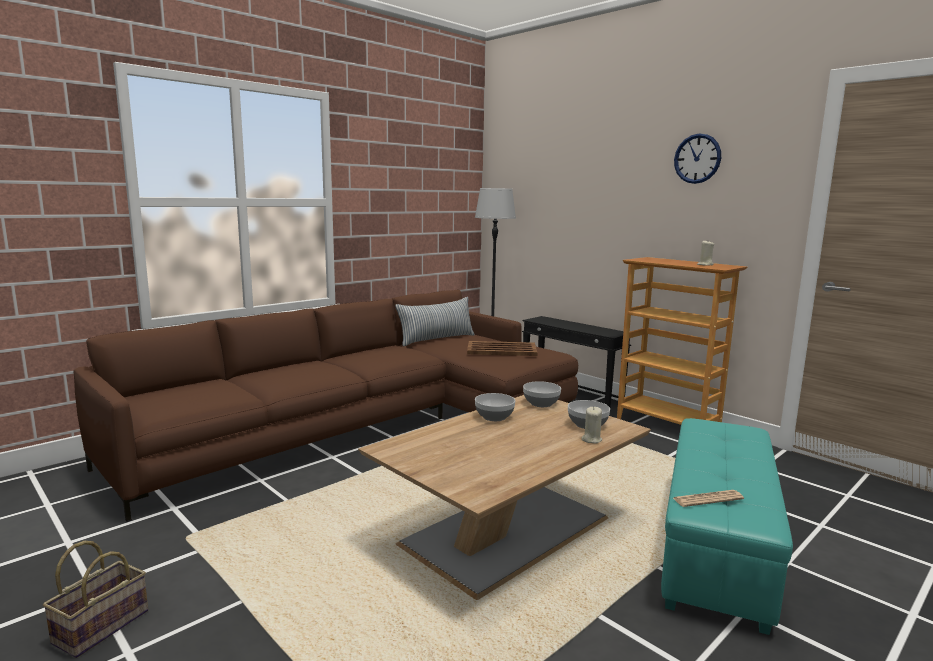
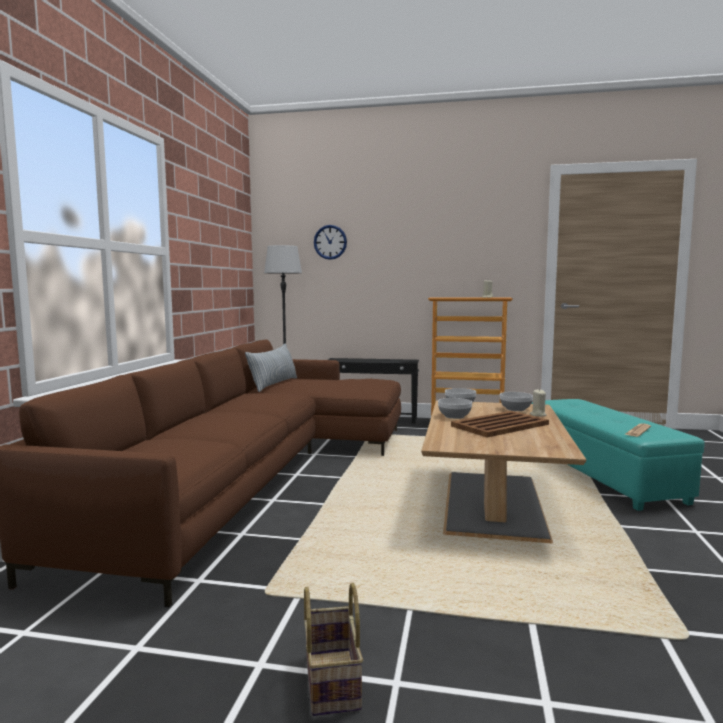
camera: 35 degrees left, 5 degrees down
brown tray [467,341,538,356] -> brown tray moved to [451,411,549,438]
wall clock [674,134,721,184] -> wall clock moved to [314,225,347,260]

